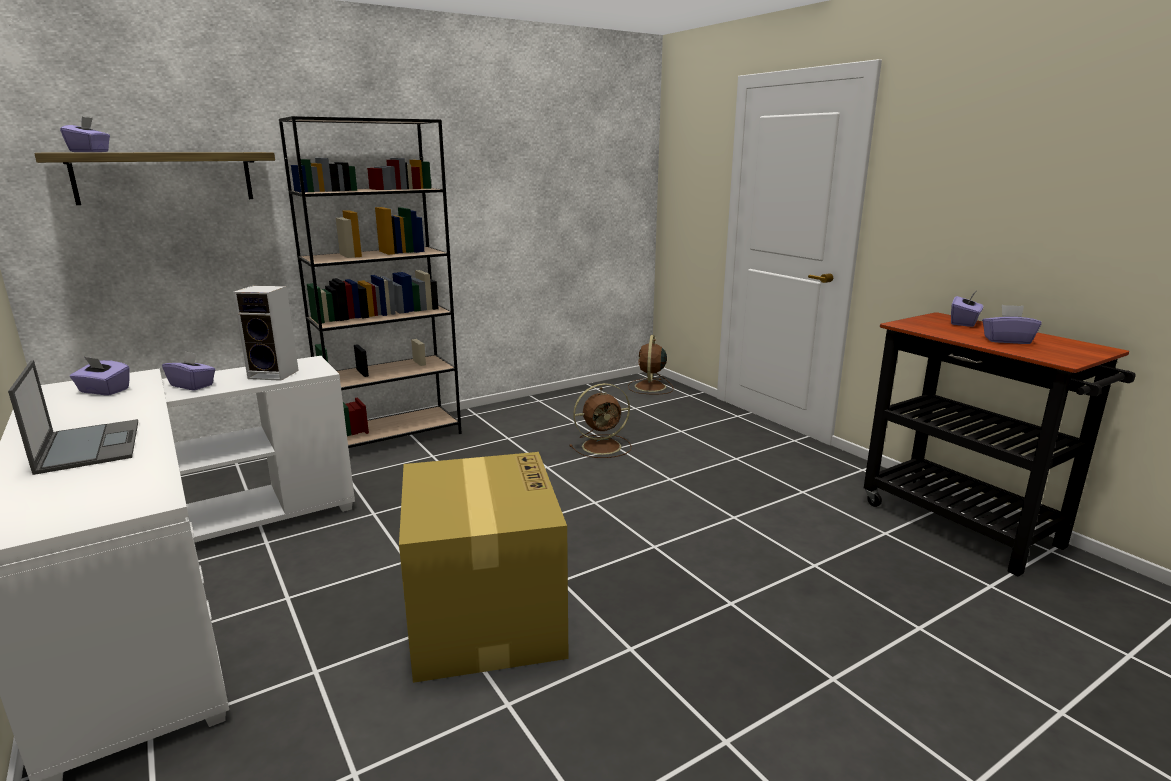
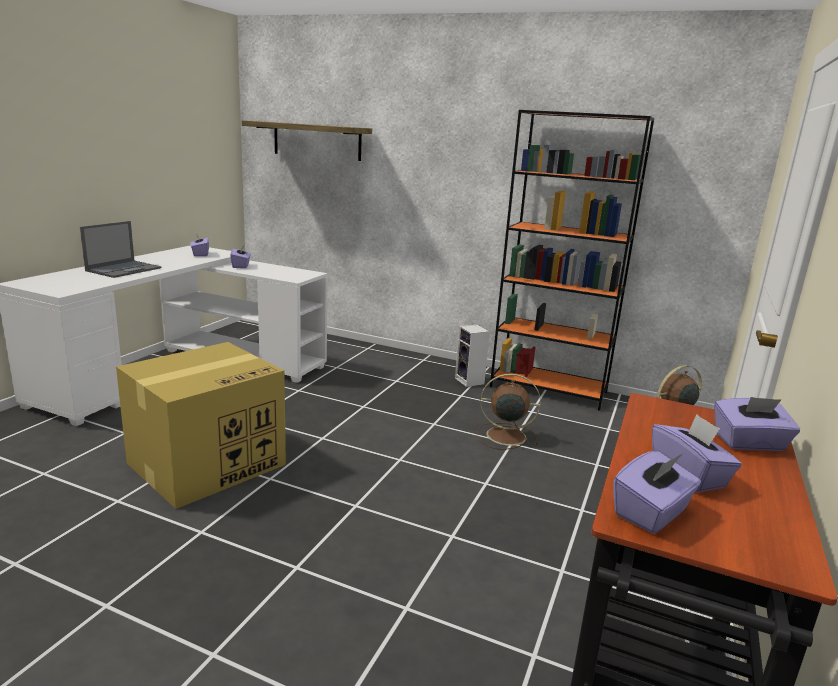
camera: 55 degrees right, 0 degrees up
purple tissue box [60,117,110,152] -> purple tissue box moved to [613,451,701,534]
speaker [233,285,299,381] -> speaker moved to [455,325,490,387]
beige bookcase [279,116,462,448] -> none
brown fan [569,383,632,458] -> brown fan turned 150 degrees clockwise [476,373,541,450]
none -> orange bookcase [490,110,654,411]

